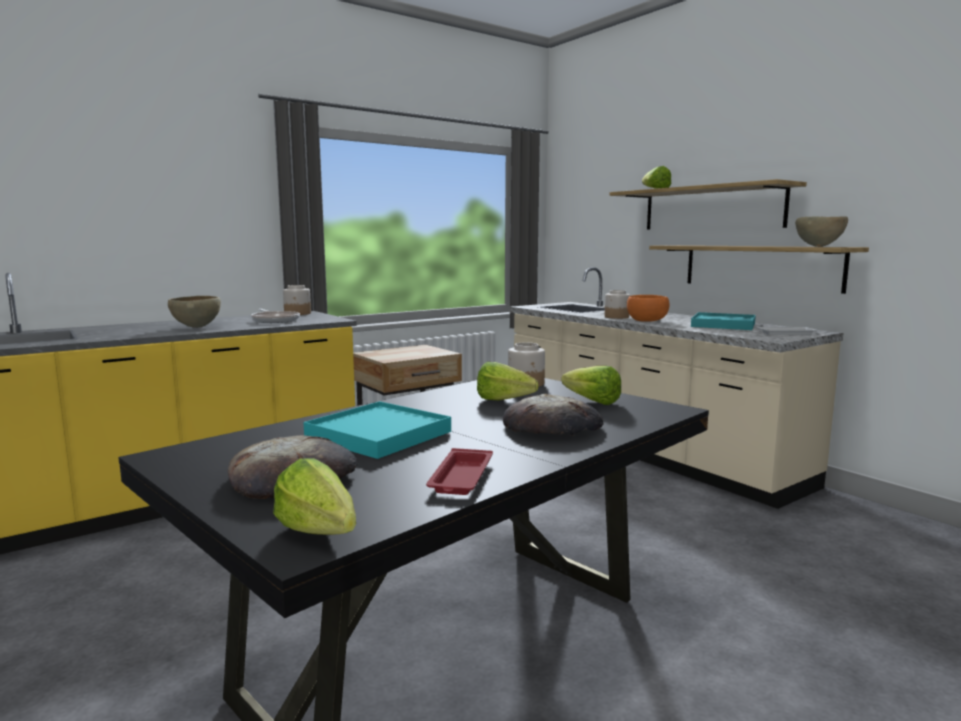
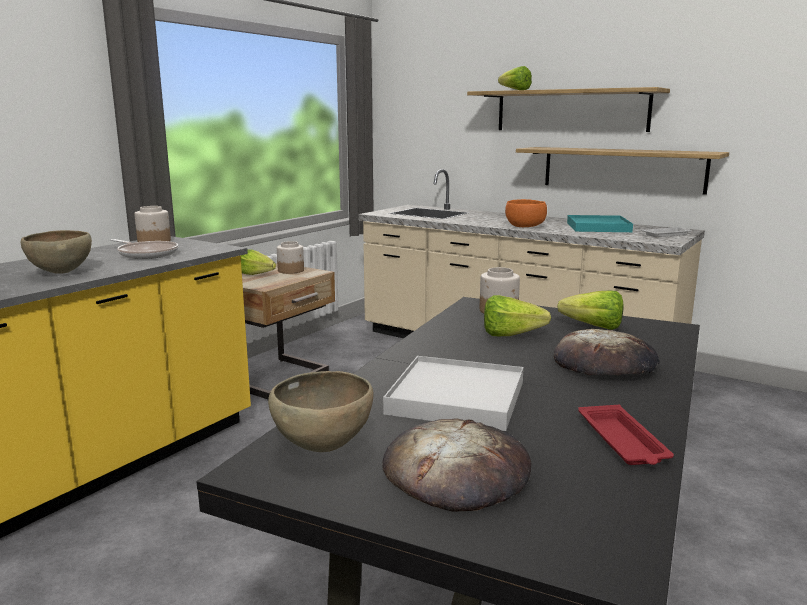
camera: 20 degrees left, 5 degrees up
lettuce [273,458,356,535] -> lettuce moved to [240,249,276,275]
turquoise tray [303,401,451,459] -> white tray [383,356,524,431]
jar [605,290,630,319] -> jar moved to [277,241,304,274]
brown bowl [795,216,848,247] -> brown bowl moved to [268,371,373,452]

